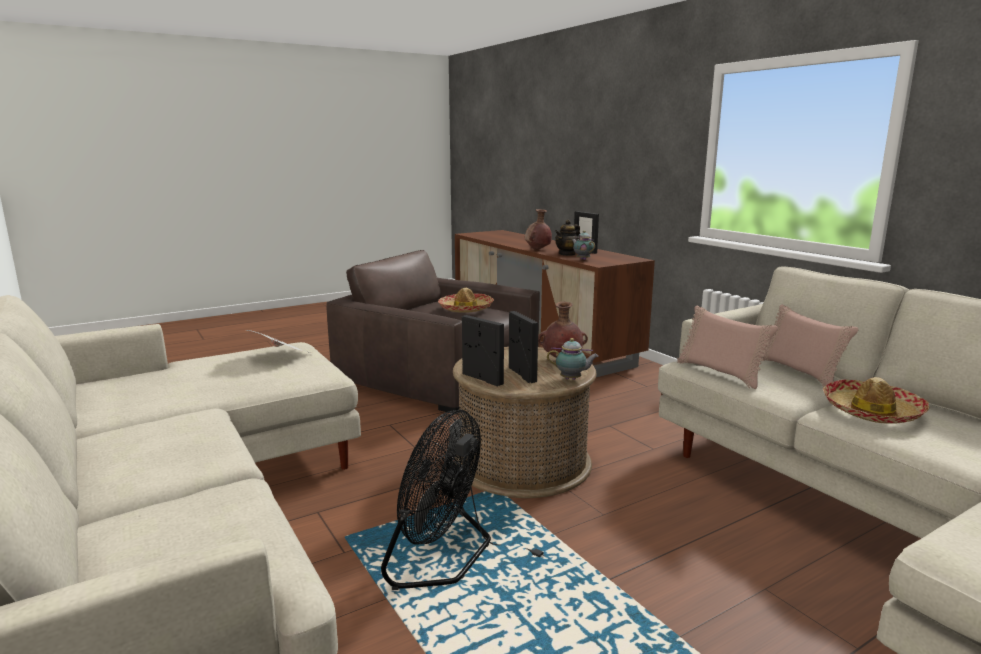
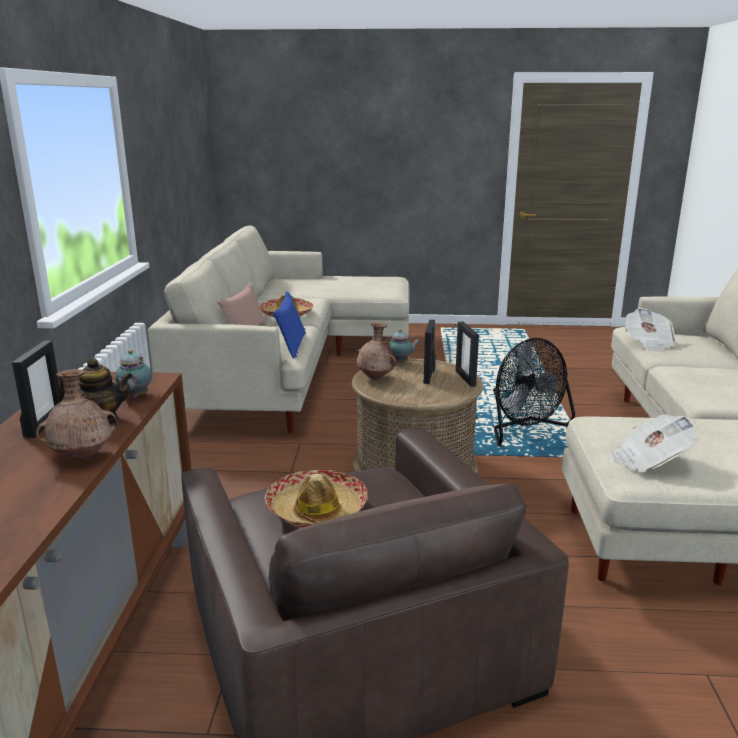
camera: 145 degrees left, 5 degrees up
teapot [547,338,599,380] -> teapot turned 120 degrees clockwise [384,329,420,363]
beige pillow [677,306,778,389] -> blue pillow [273,292,306,358]
none -> newspaper [626,308,676,352]

